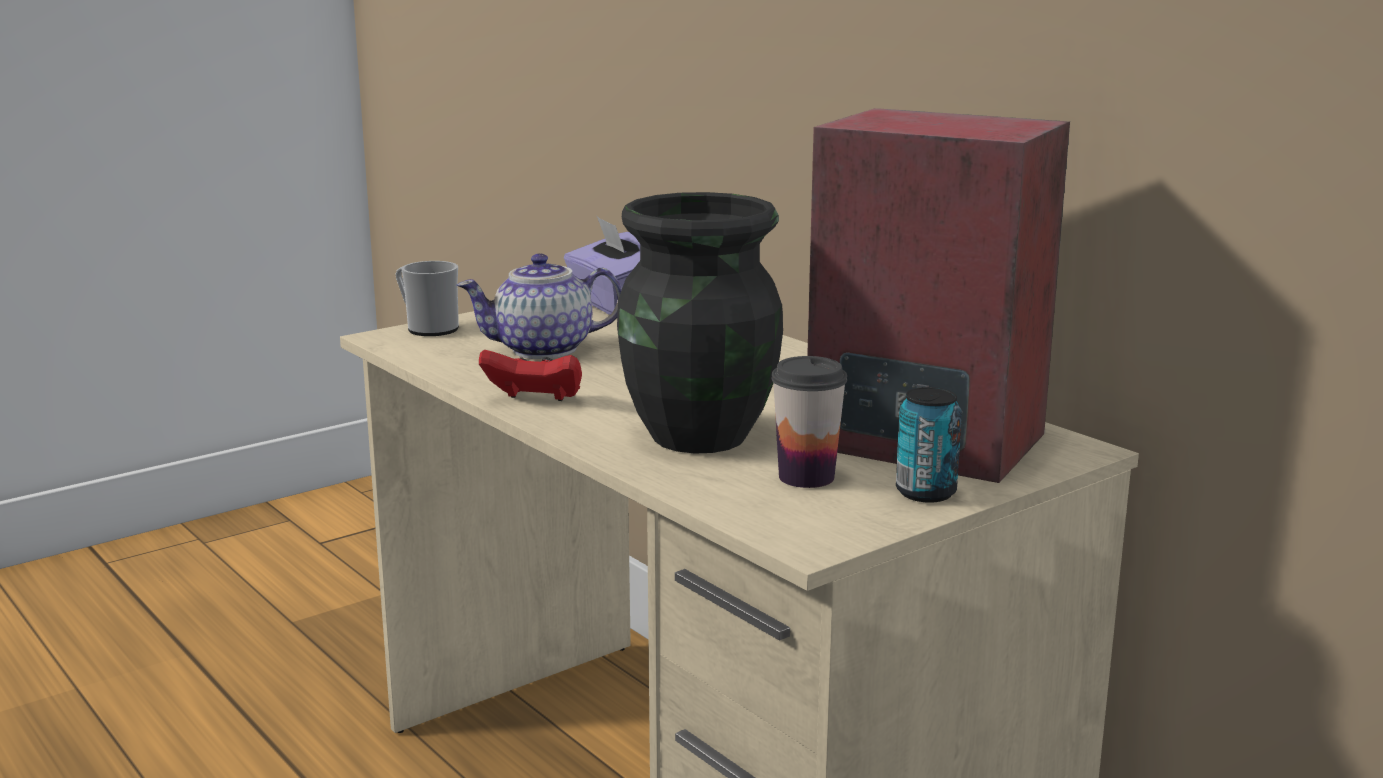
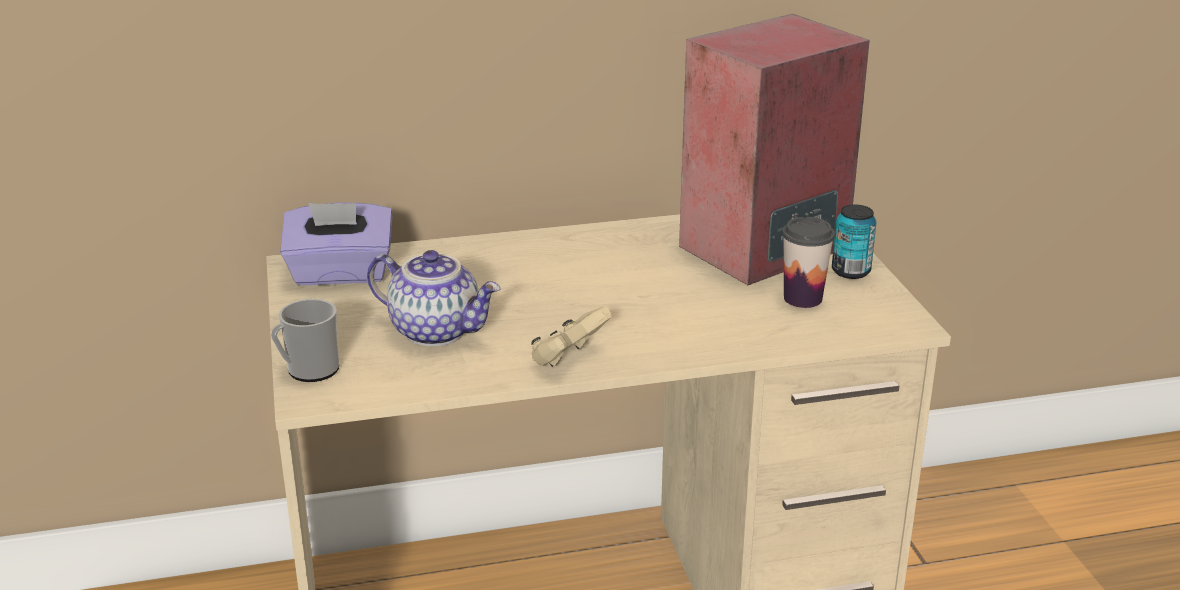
camera: 65 degrees left, 10 degrees up
teapot [456,254,622,359] -> teapot turned 75 degrees counterclockwise [367,250,500,346]
red game controller [479,350,582,401] -> beige game controller [531,306,611,367]
black vase [617,192,783,454] -> none

